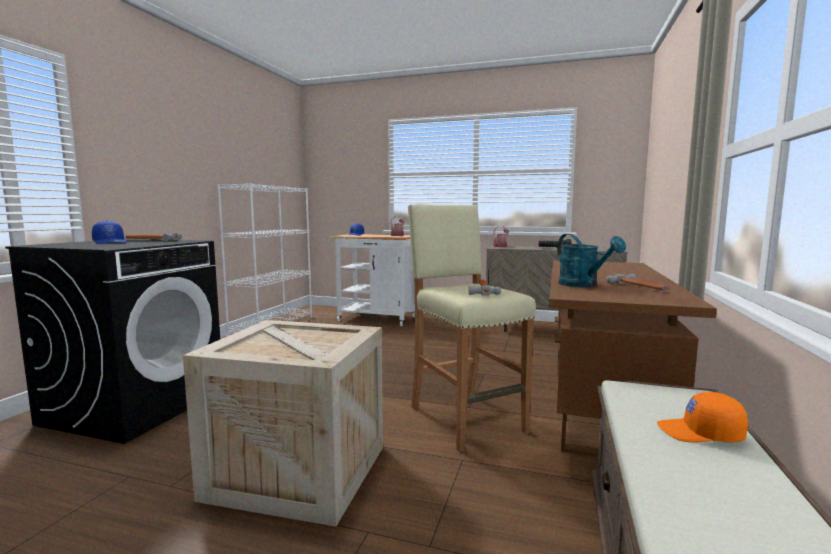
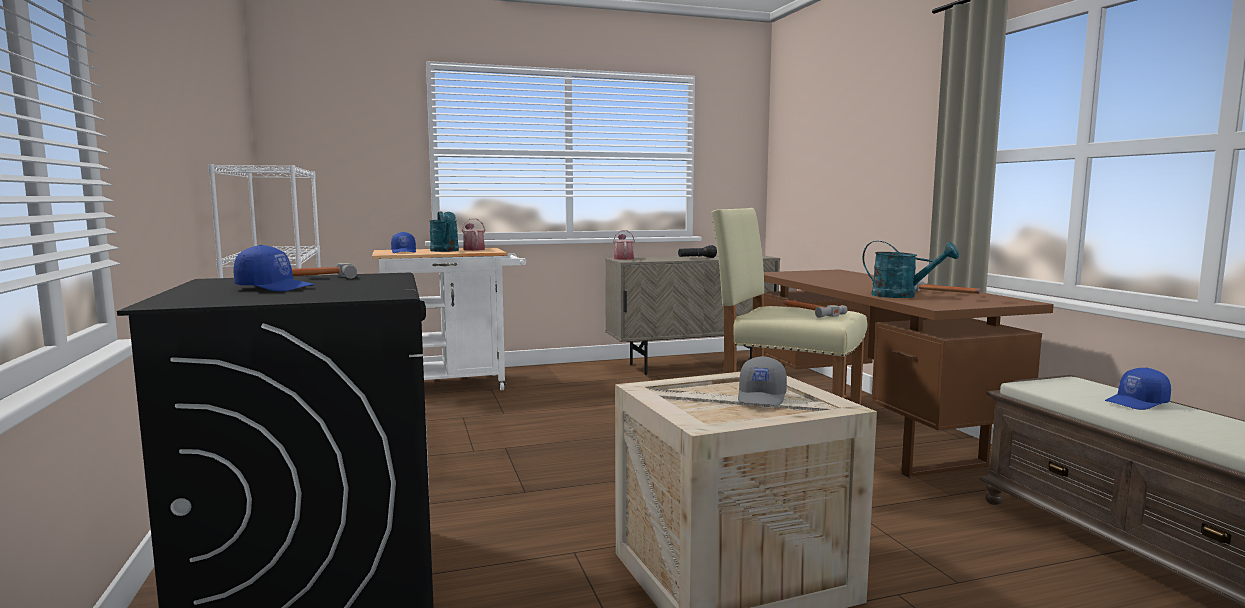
camera: 35 degrees left, 0 degrees up
orange cap [657,392,748,443] -> blue cap [1105,368,1171,410]
none -> turquoise watering can [430,212,459,252]
none -> grey cap [738,356,787,406]

